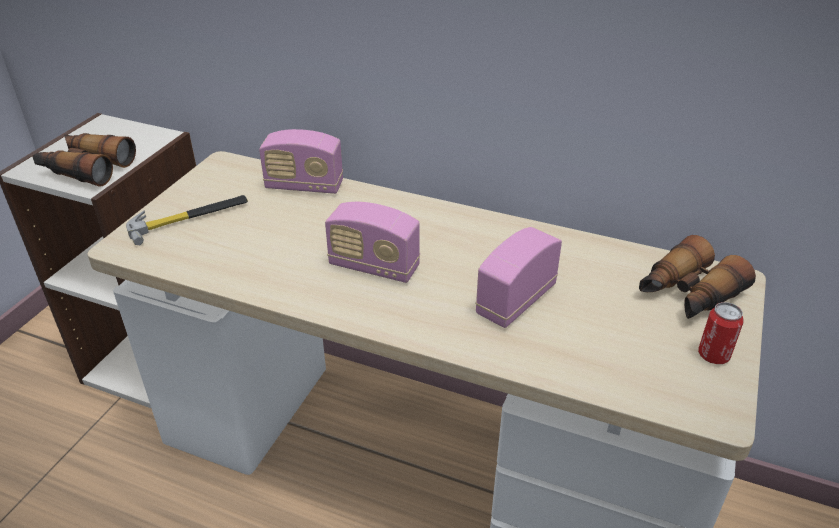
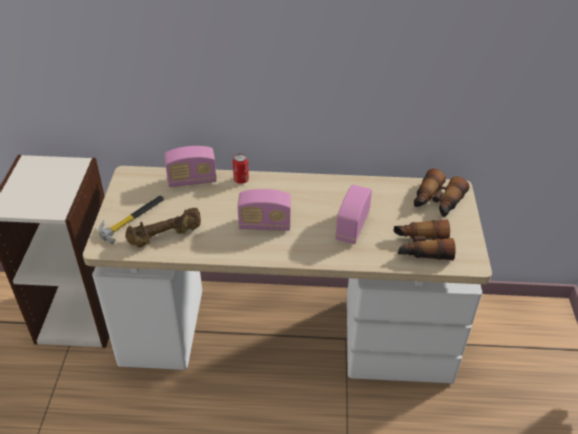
camera: 20 degrees left, 5 degrees up
binoculars [33,133,136,187] -> binoculars moved to [394,219,455,260]
can [698,302,744,364] -> can moved to [233,154,249,184]
none -> brown dumbbell [125,208,201,247]

